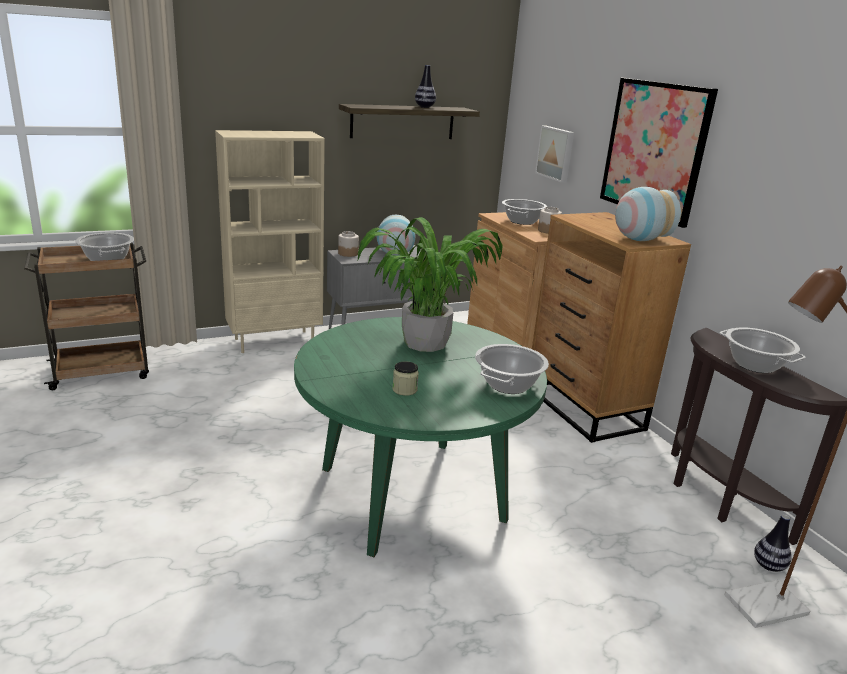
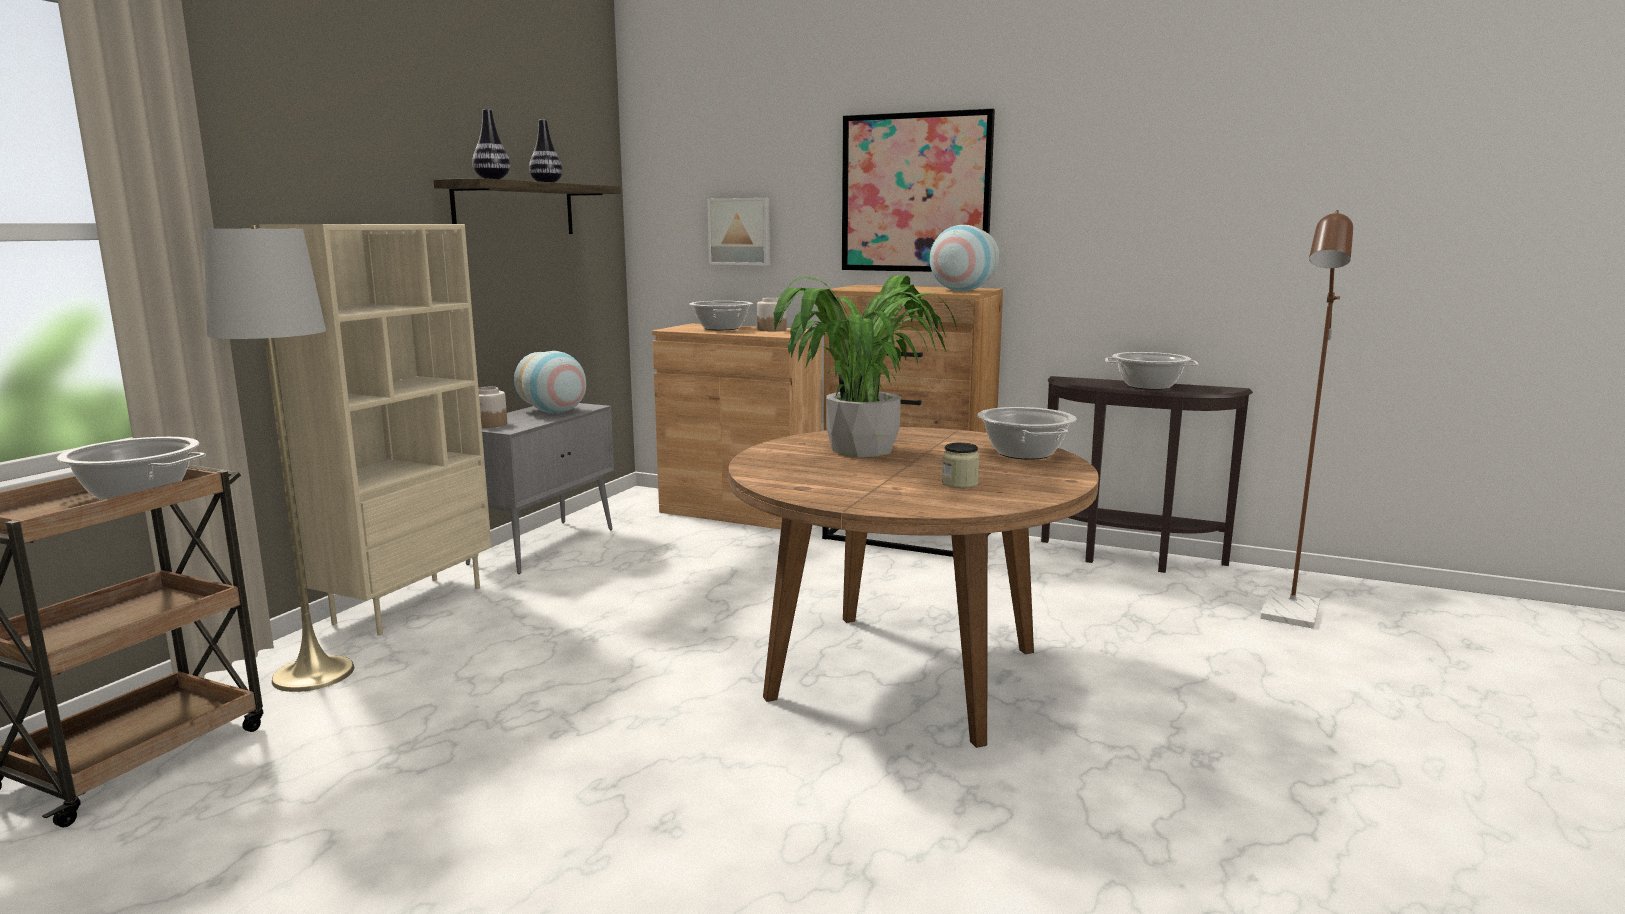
camera: 40 degrees left, 10 degrees down
green dining table [294,317,547,557] -> brown dining table [729,427,1099,748]
vase [754,514,792,572] -> vase moved to [472,109,510,179]
none -> grey floor lamp [203,225,354,692]

